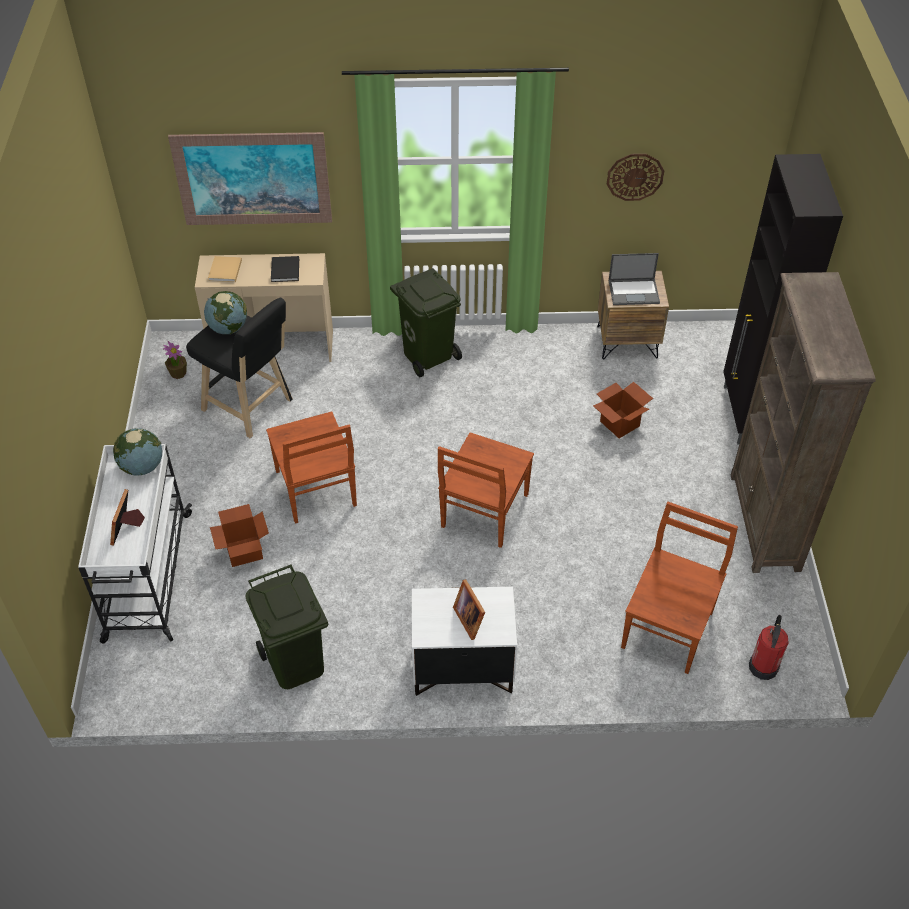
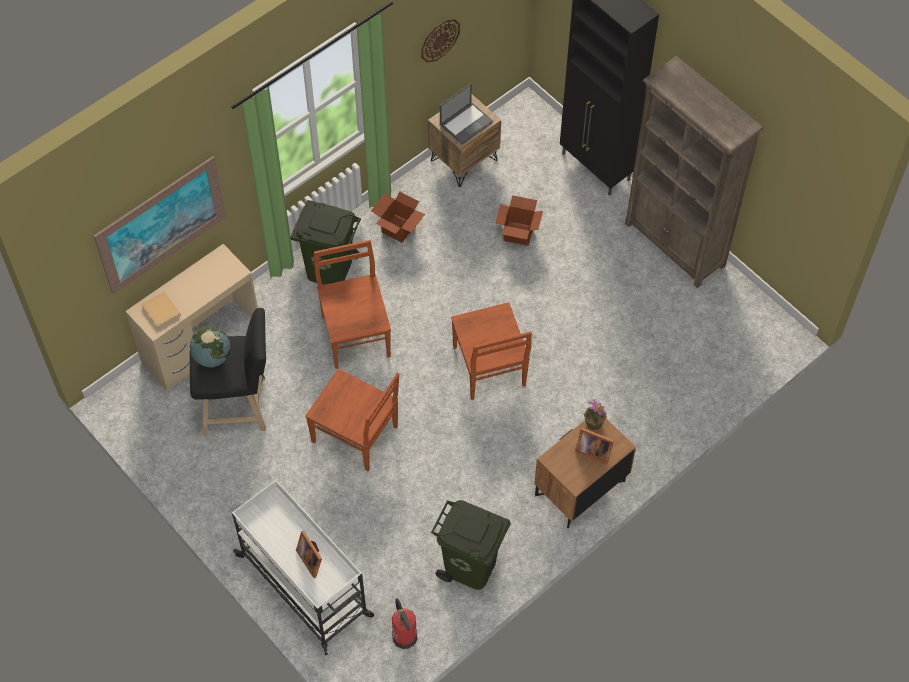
camera: 40 degrees left, 10 degrees up
globe [113,428,162,476] -> none
potted plant [163,341,187,379] -> potted plant moved to [584,399,607,430]
cardboard box [210,504,269,567] -> cardboard box moved to [371,191,425,243]
black book [271,256,299,282] -> none
white nightstand [412,587,517,696] -> brown nightstand [534,419,636,528]
brown chair [621,502,738,674] -> brown chair moved to [314,240,391,369]
fire extinguisher [749,615,789,680] -> fire extinguisher moved to [392,598,417,649]

